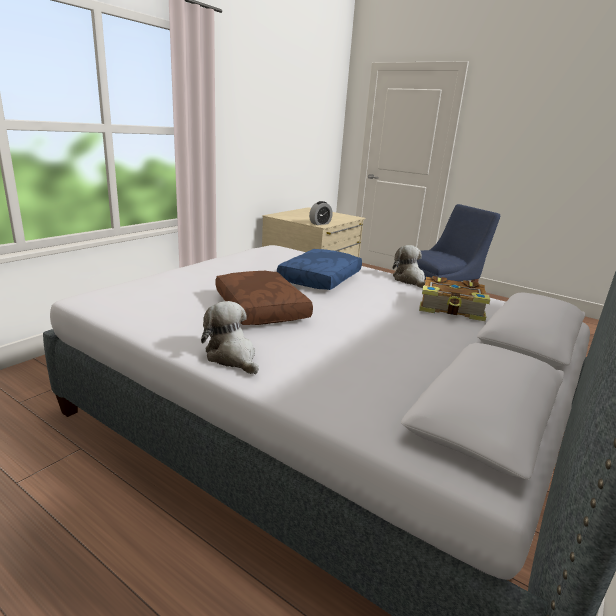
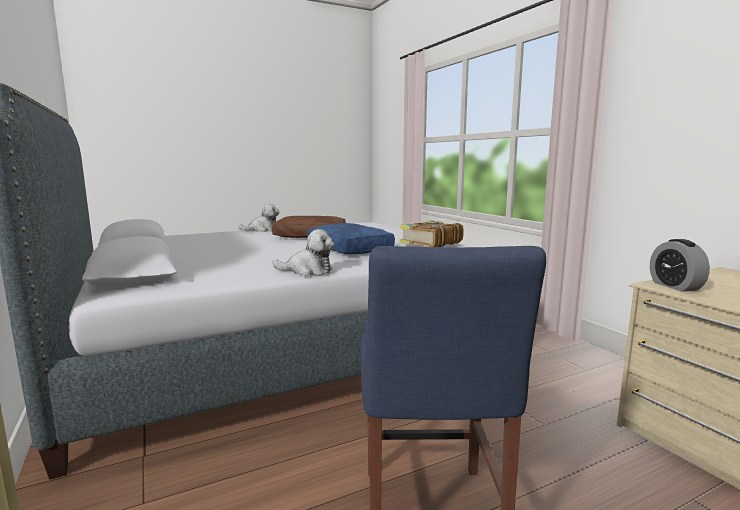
camera: 120 degrees right, 10 degrees down
book [419,276,490,321] -> book moved to [400,220,464,247]

